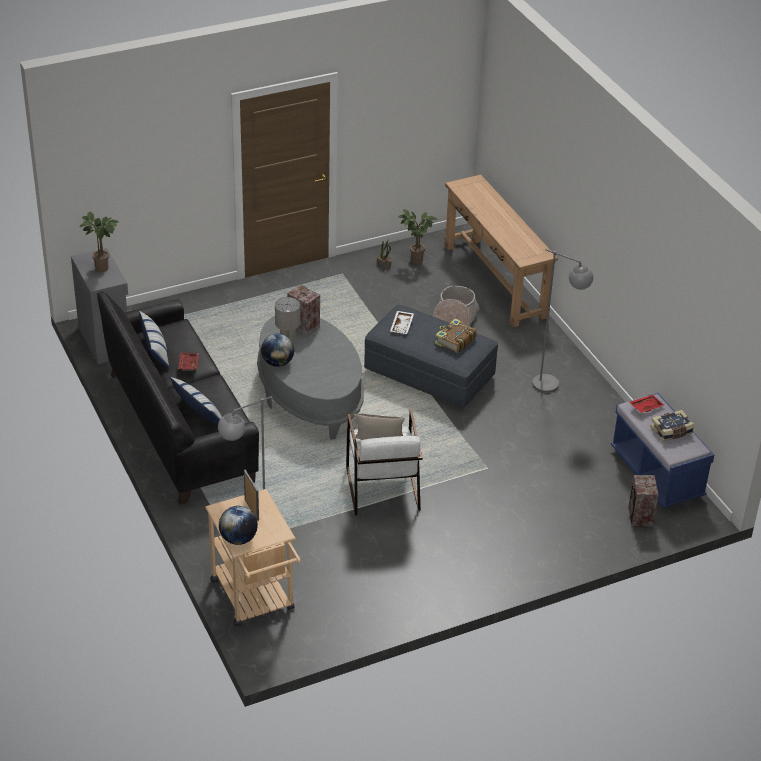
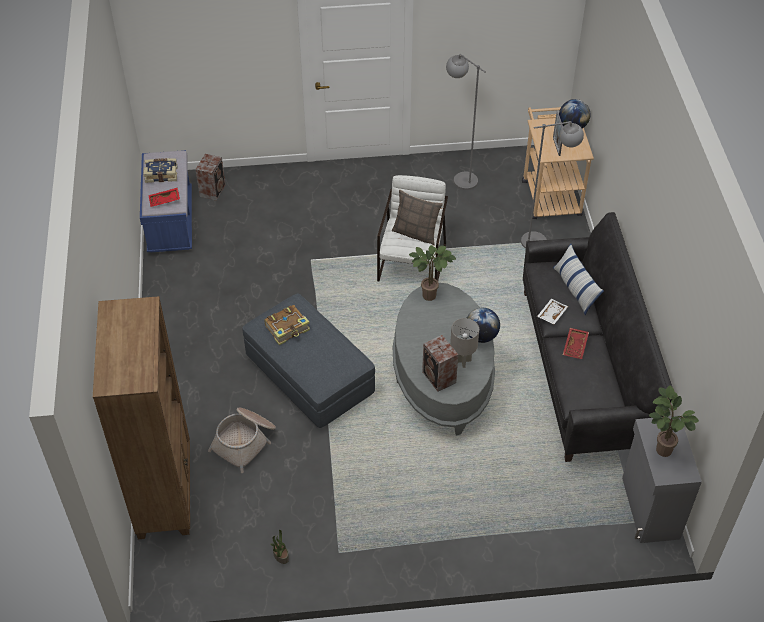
camera: 160 degrees left, 10 degrees up
pillow [139,310,170,369] -> none
white tray [390,311,414,334] -> white tray moved to [537,298,568,324]
potted plant [398,209,438,264] -> potted plant moved to [409,245,456,301]
brown console table [444,175,558,327] -> brown bookcase [93,296,190,539]
grey floor lamp [532,249,593,393] -> grey floor lamp moved to [446,54,486,190]

